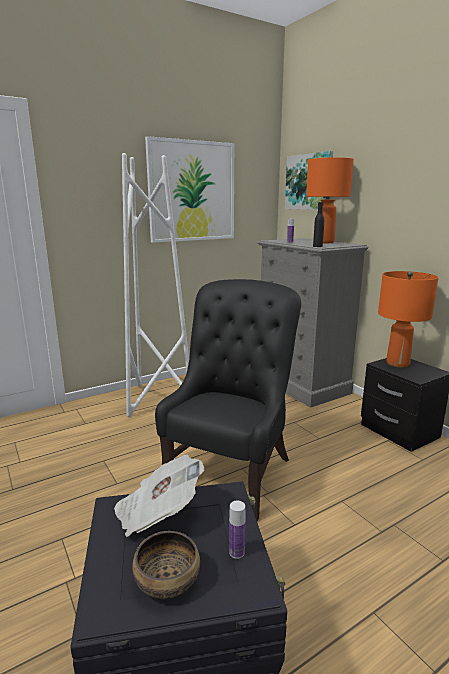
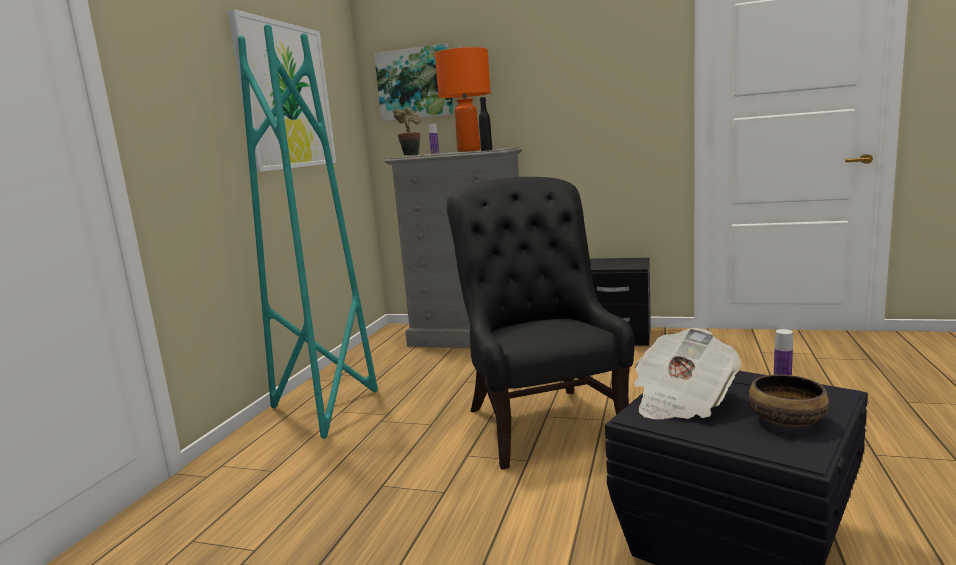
camera: 40 degrees left, 5 degrees down
white clothes rack [122,153,189,417] -> turquoise clothes rack [238,24,378,439]
orange table lamp [378,271,439,368] -> none
none -> potted plant [393,107,421,156]

